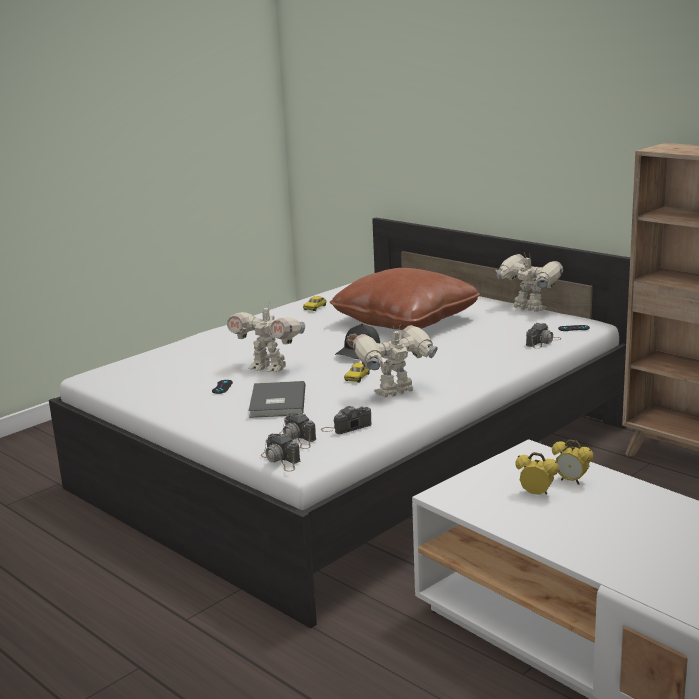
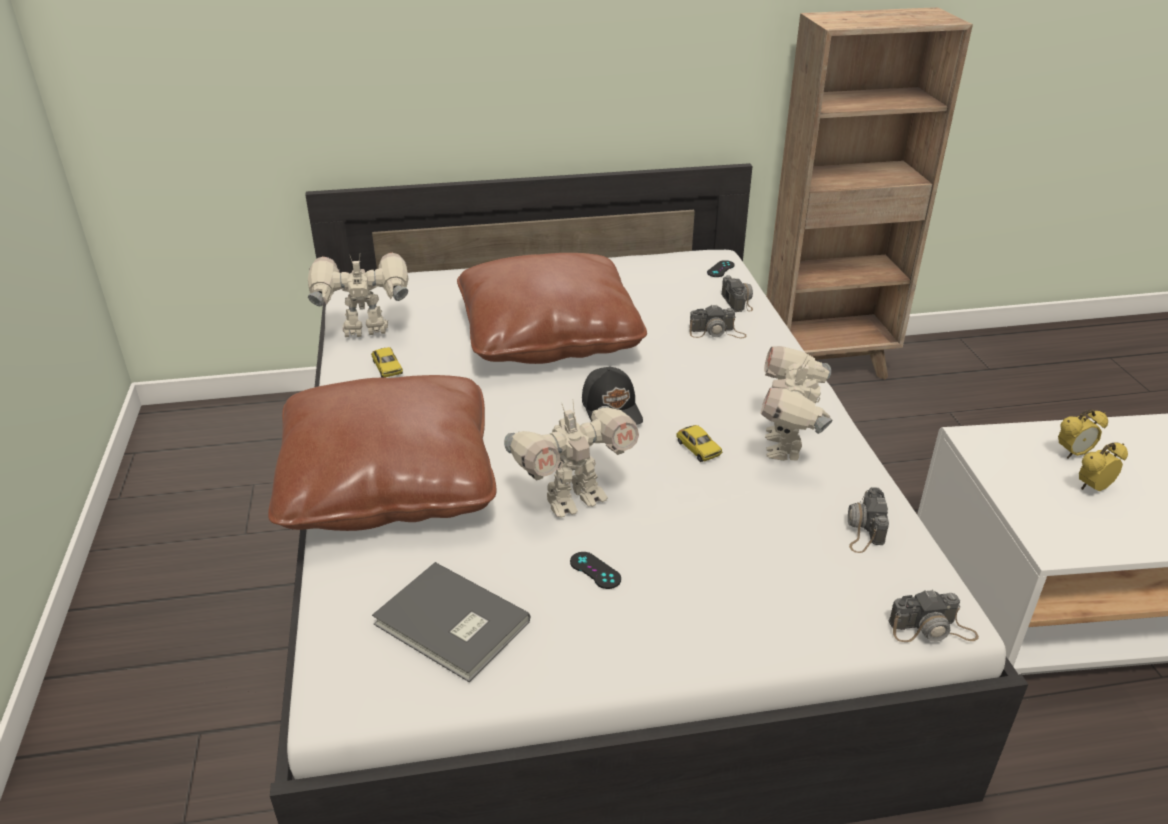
camera: 55 degrees left, 15 degrees up
grey book [249,381,306,418] -> grey book moved to [372,562,530,682]
camera [279,413,316,449] -> camera moved to [689,304,747,338]
toy robot [495,252,563,312] -> toy robot moved to [308,253,408,337]
none -> brown pillow [268,375,496,531]

